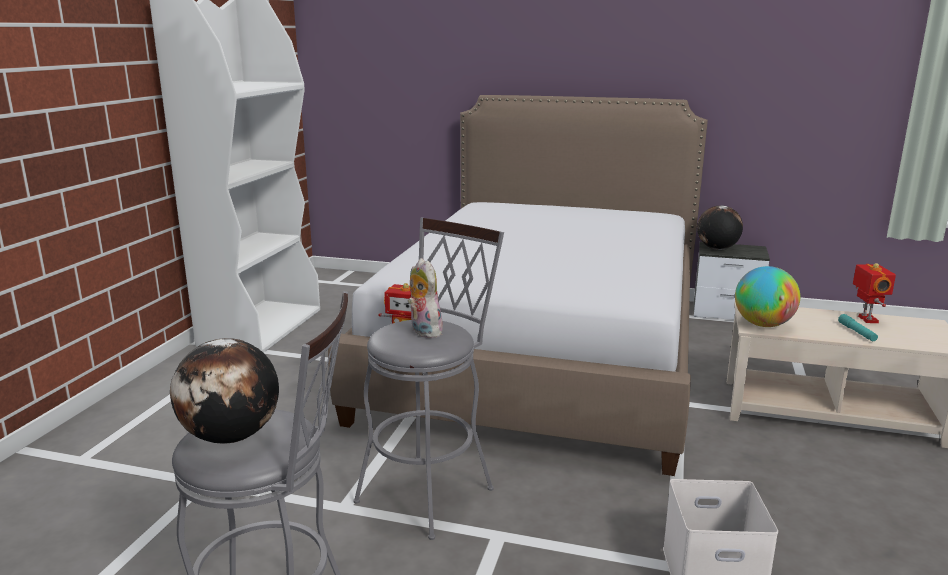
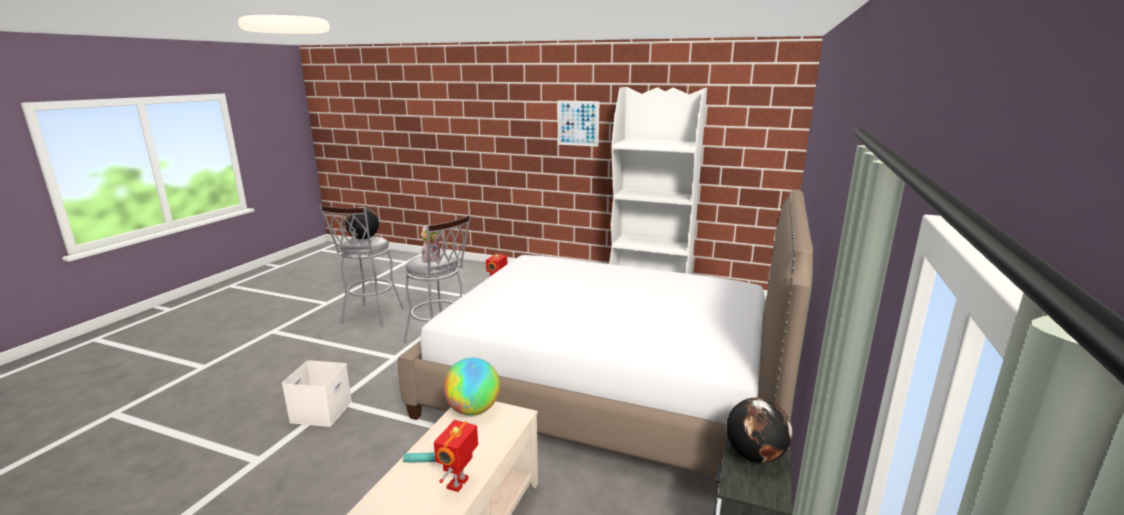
camera: 95 degrees right, 0 degrees up
toy robot [853,263,896,323] -> toy robot turned 105 degrees clockwise [434,420,478,492]
none -> picture [558,100,600,147]

